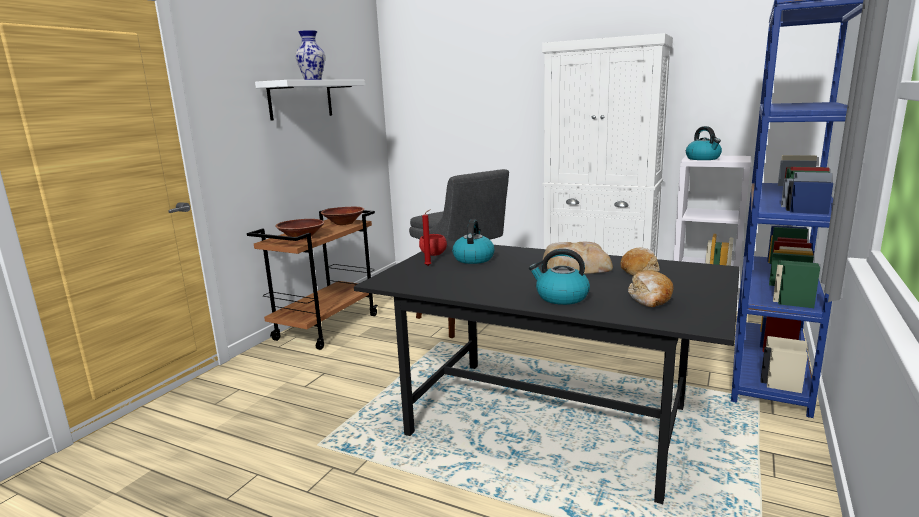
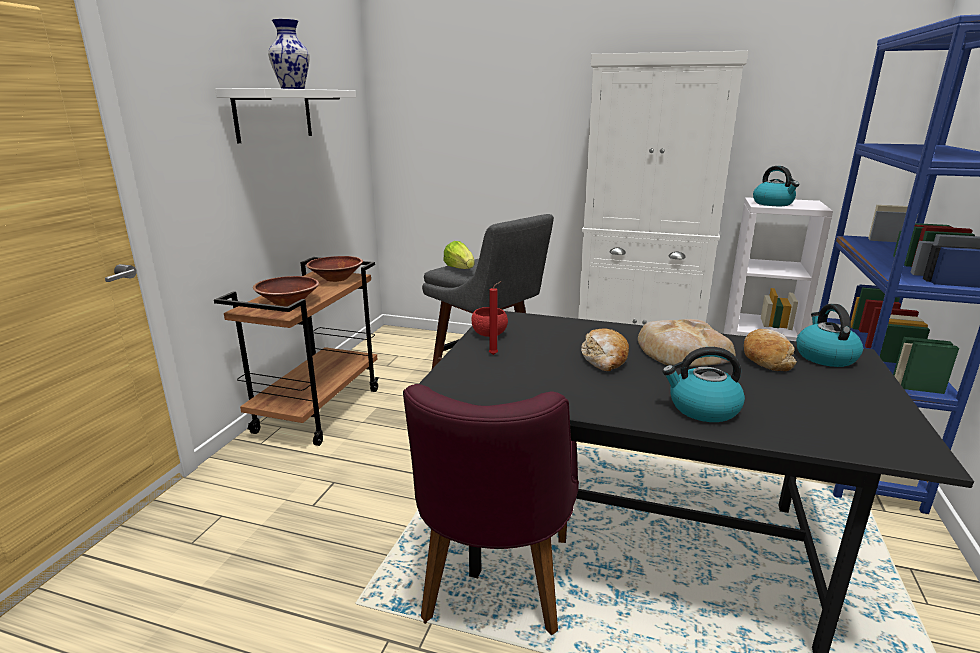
camera: 10 degrees left, 5 degrees up
kettle [452,220,494,264] -> kettle moved to [796,304,863,367]
bread [628,271,673,307] -> bread moved to [581,328,629,371]
none -> purple chair [403,384,579,635]
none -> lettuce [443,241,474,269]

